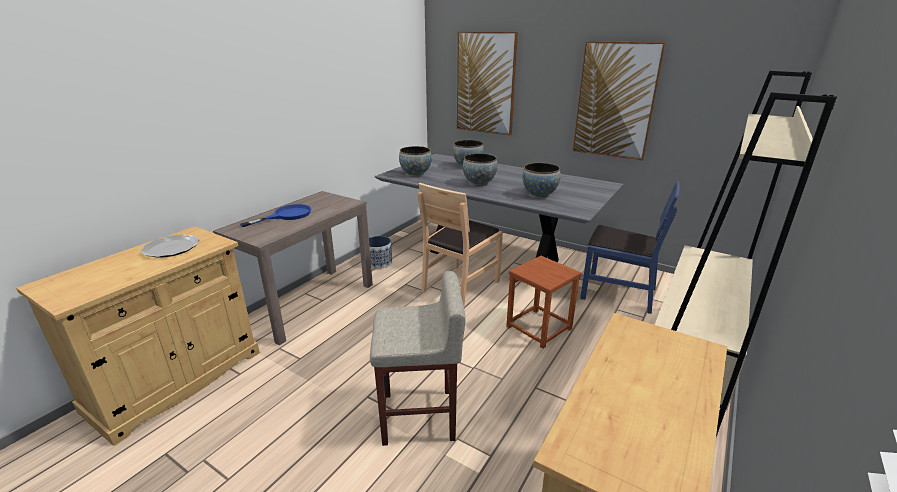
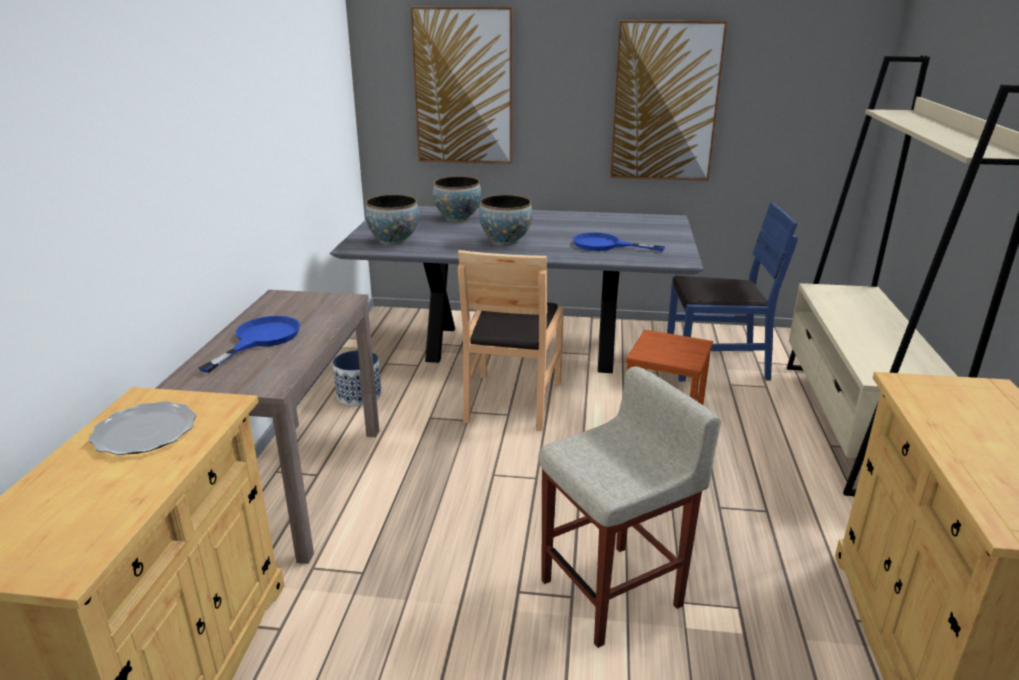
camera: 25 degrees left, 0 degrees up
bowl [523,163,561,198] -> blue frying pan [573,232,665,251]

